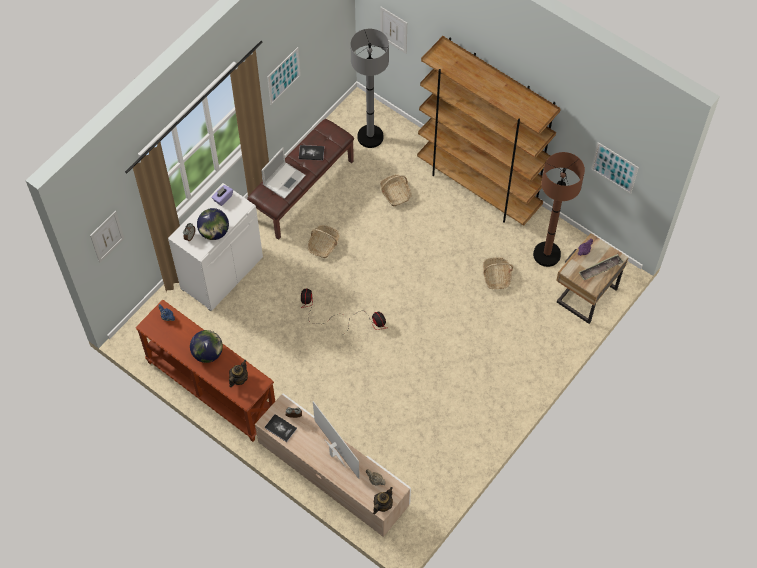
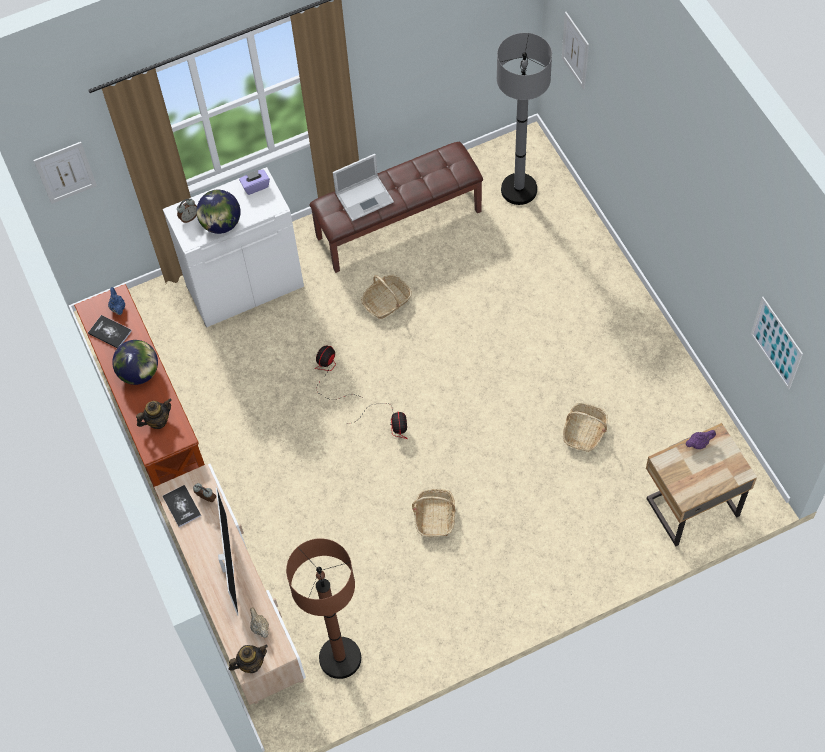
camera: 30 degrees right, 0 degrees up
picture [267,47,301,105] -> none
book [299,145,324,160] -> book moved to [88,315,132,348]
basket [380,174,412,207] -> basket moved to [412,489,455,537]
brown bookcase [417,36,561,226] -> none
brown floor lamp [533,152,585,267] -> brown floor lamp moved to [286,538,361,679]
tray [579,254,623,280] -> none

